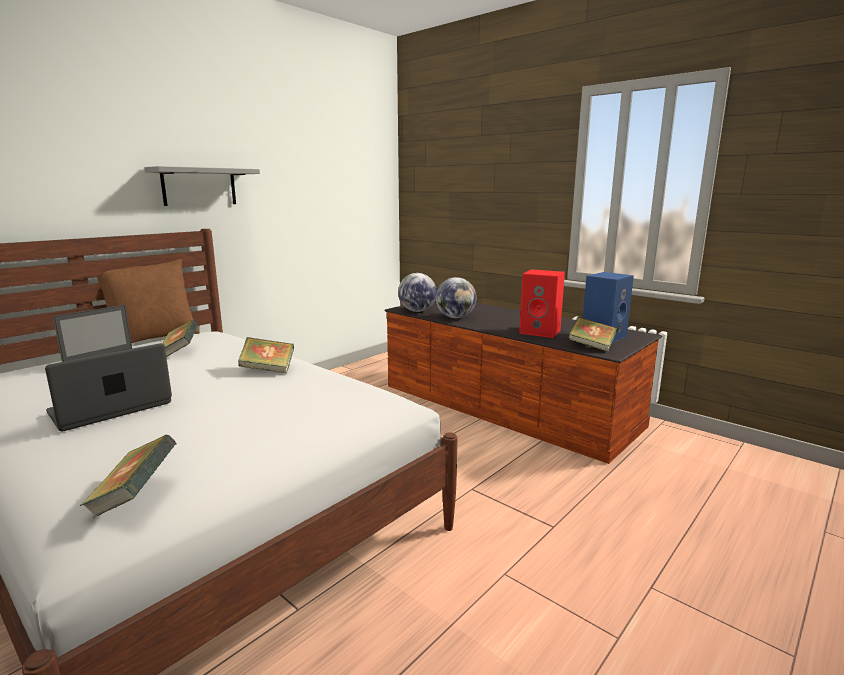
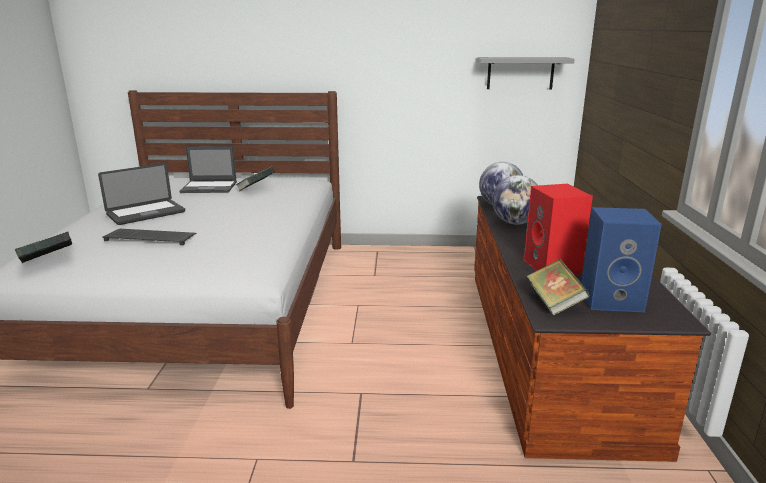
camera: 50 degrees right, 5 degrees up
laptop [45,343,172,431] -> laptop turned 135 degrees clockwise [98,163,185,225]
brown pillow [97,259,200,343] -> none
grey shelf [144,166,260,206] -> grey shelf moved to [477,57,575,89]
book [238,337,294,374] -> none
none -> keyboard [102,229,197,245]

